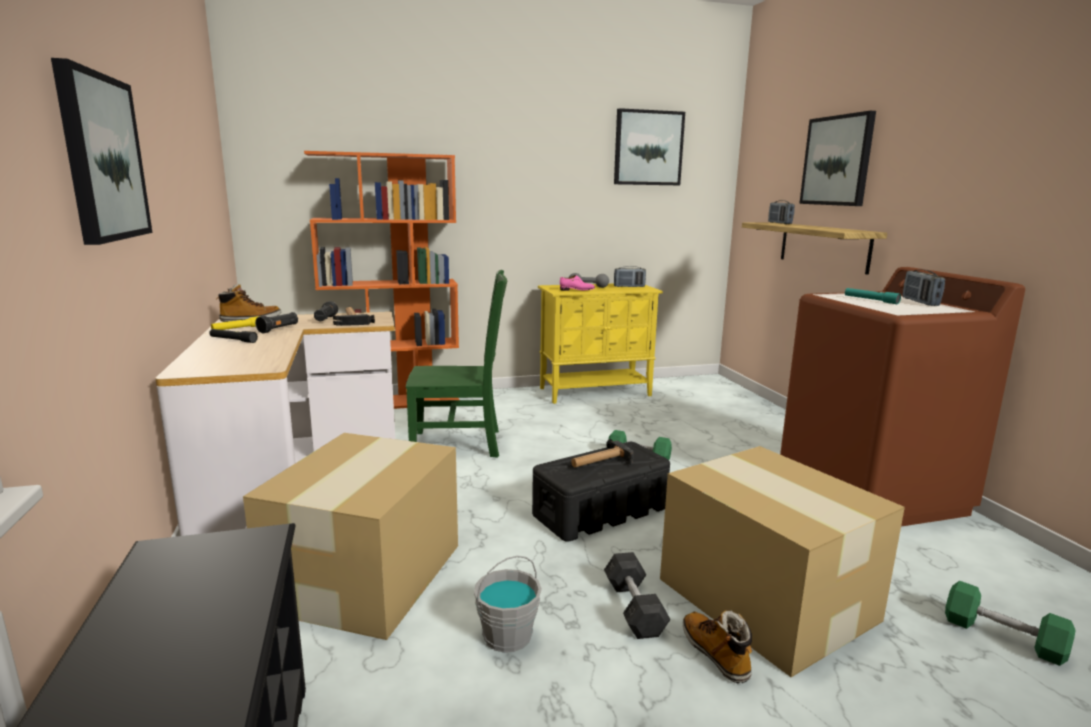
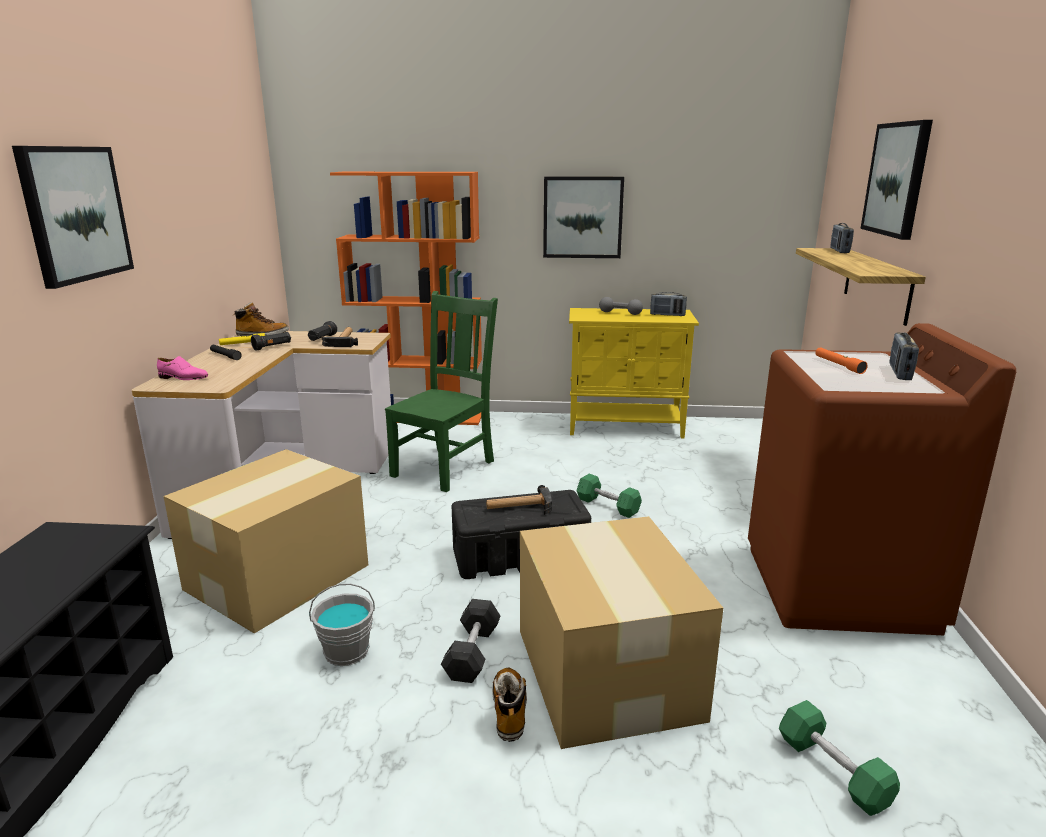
camera: 20 degrees right, 5 degrees up
green chair [406,270,507,458] -> green chair turned 75 degrees counterclockwise [385,291,498,492]
pink shoe [560,275,595,291] -> pink shoe moved to [157,356,208,380]
picture [614,108,685,185] -> picture moved to [543,176,624,258]
turquoise flashlight [845,288,901,304] -> orange flashlight [815,347,868,374]

